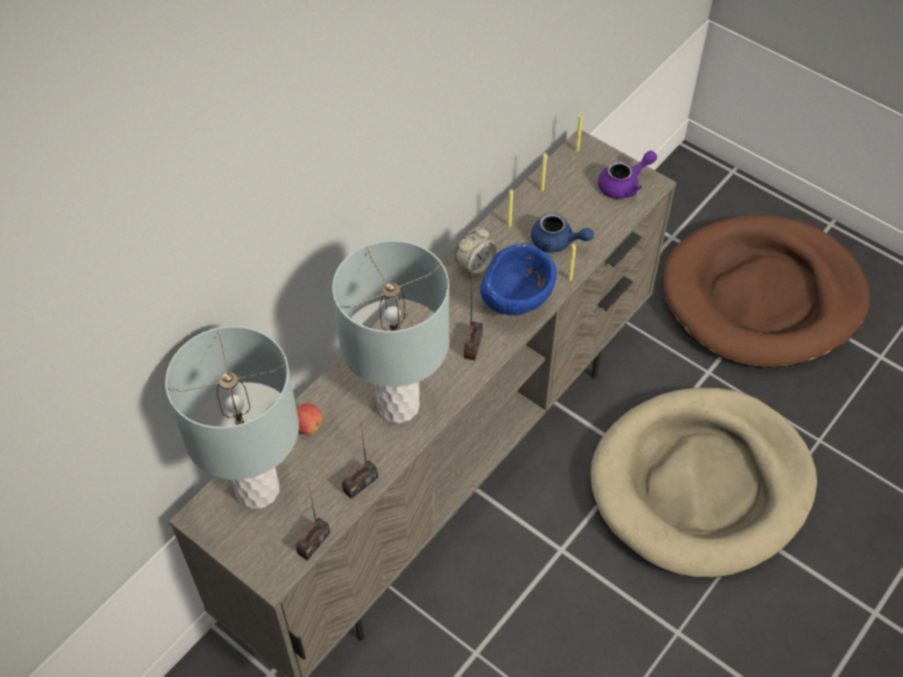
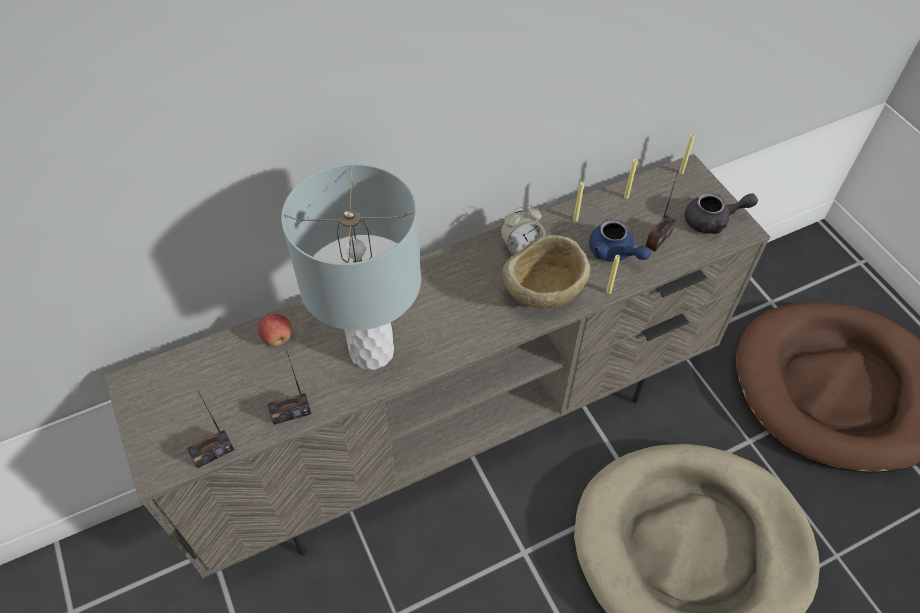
camera: 25 degrees right, 0 degrees up
grey table lamp [165,326,299,509] -> none
radio [464,292,483,360] -> radio moved to [646,169,679,251]
blue bowl [480,244,557,316] -> beige bowl [502,235,590,308]
purple teapot [598,151,657,199] -> grey teapot [685,192,758,234]

